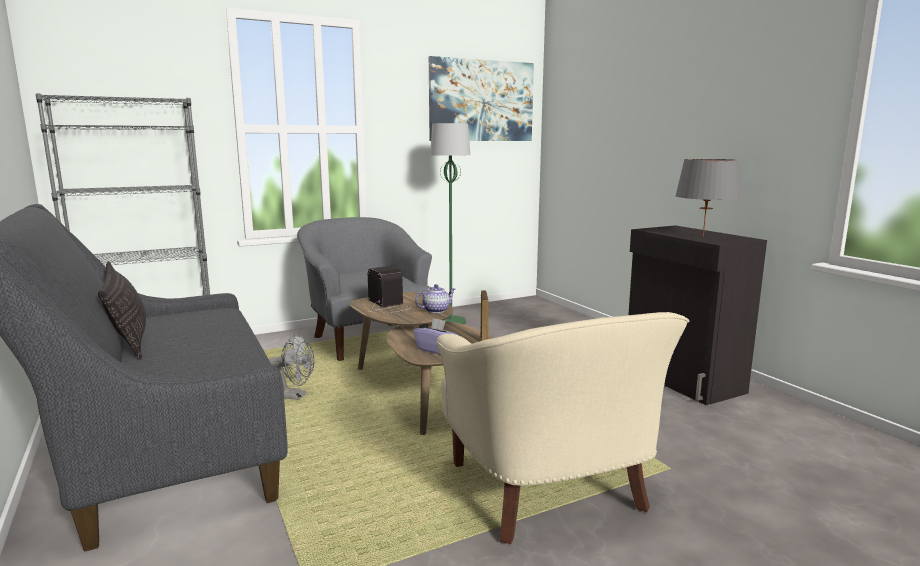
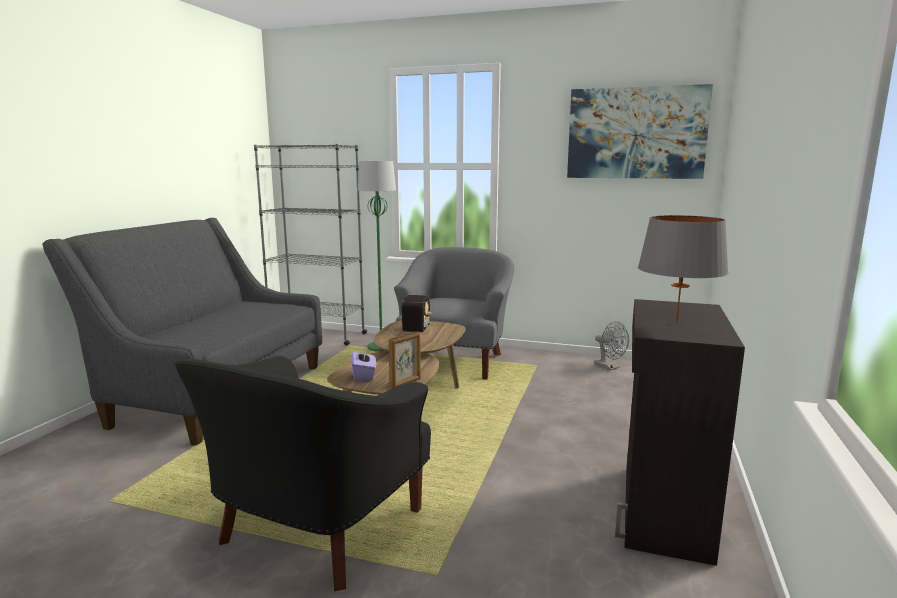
camera: 45 degrees right, 0 degrees up
pillow [98,261,146,360] -> none
grey fan [269,334,314,400] -> grey fan moved to [594,321,629,370]
teapot [415,284,455,313] -> none
green floor lamp [430,123,470,324] -> green floor lamp moved to [358,161,396,352]
beige armchair [437,312,689,544] -> black armchair [175,356,431,591]

